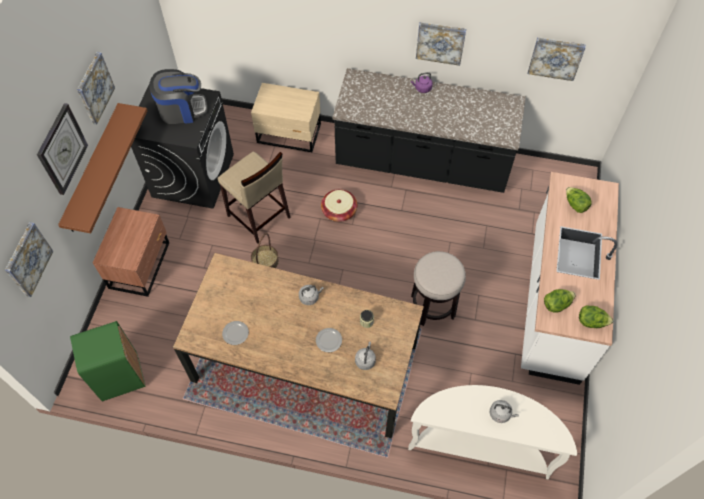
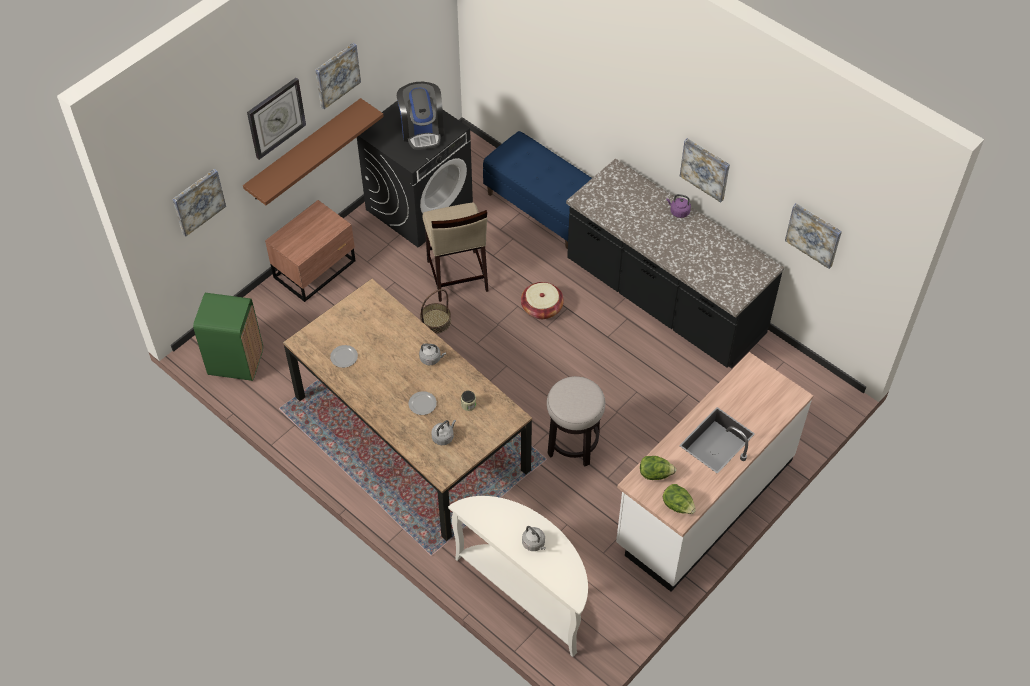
camera: 30 degrees right, 5 degrees down
coffee machine [149,69,207,124] -> coffee machine turned 60 degrees clockwise [397,82,444,150]
beige nightstand [251,83,321,152] -> blue bench [483,131,592,249]
lettuce [566,187,592,213] -> none

